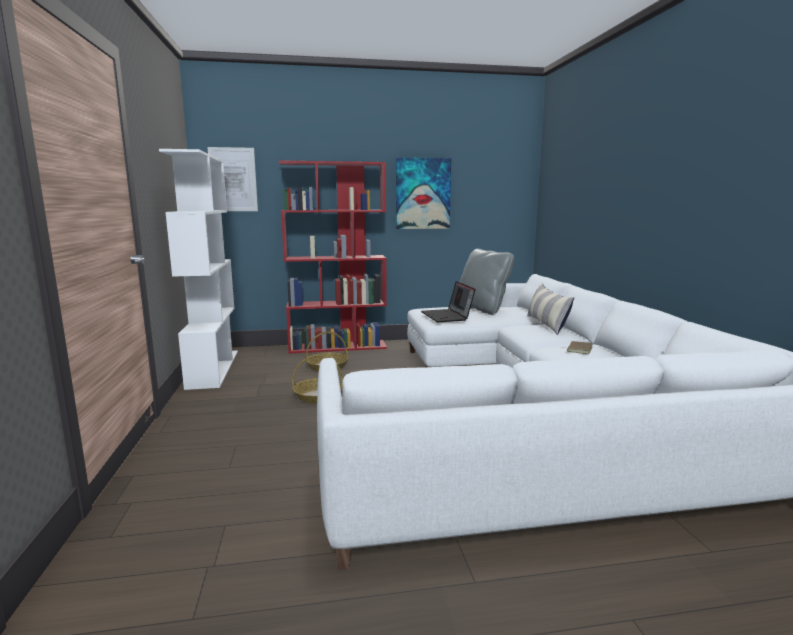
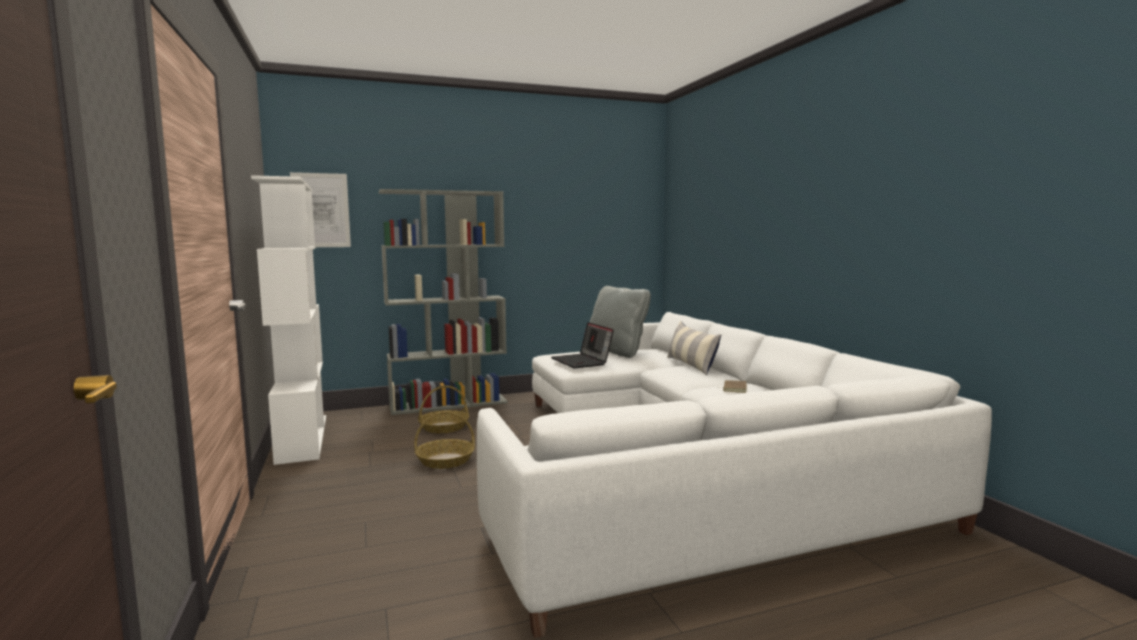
camera: 10 degrees left, 5 degrees down
red bookcase [279,161,387,353] -> grey bookcase [379,189,508,415]
picture [396,157,451,229] -> none

